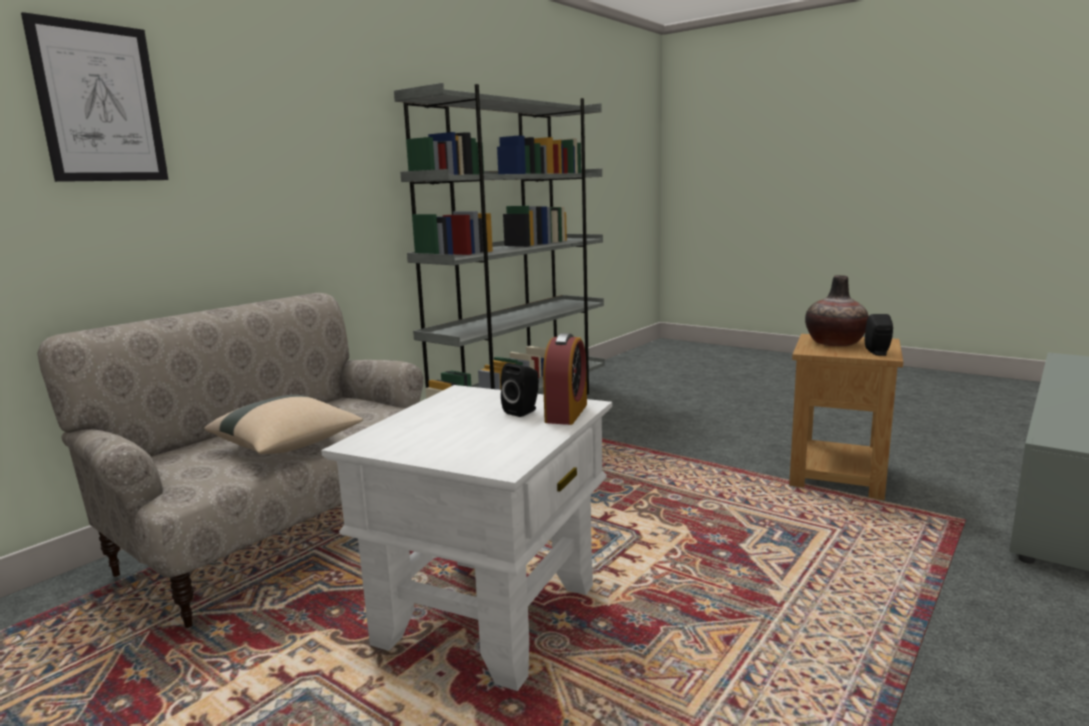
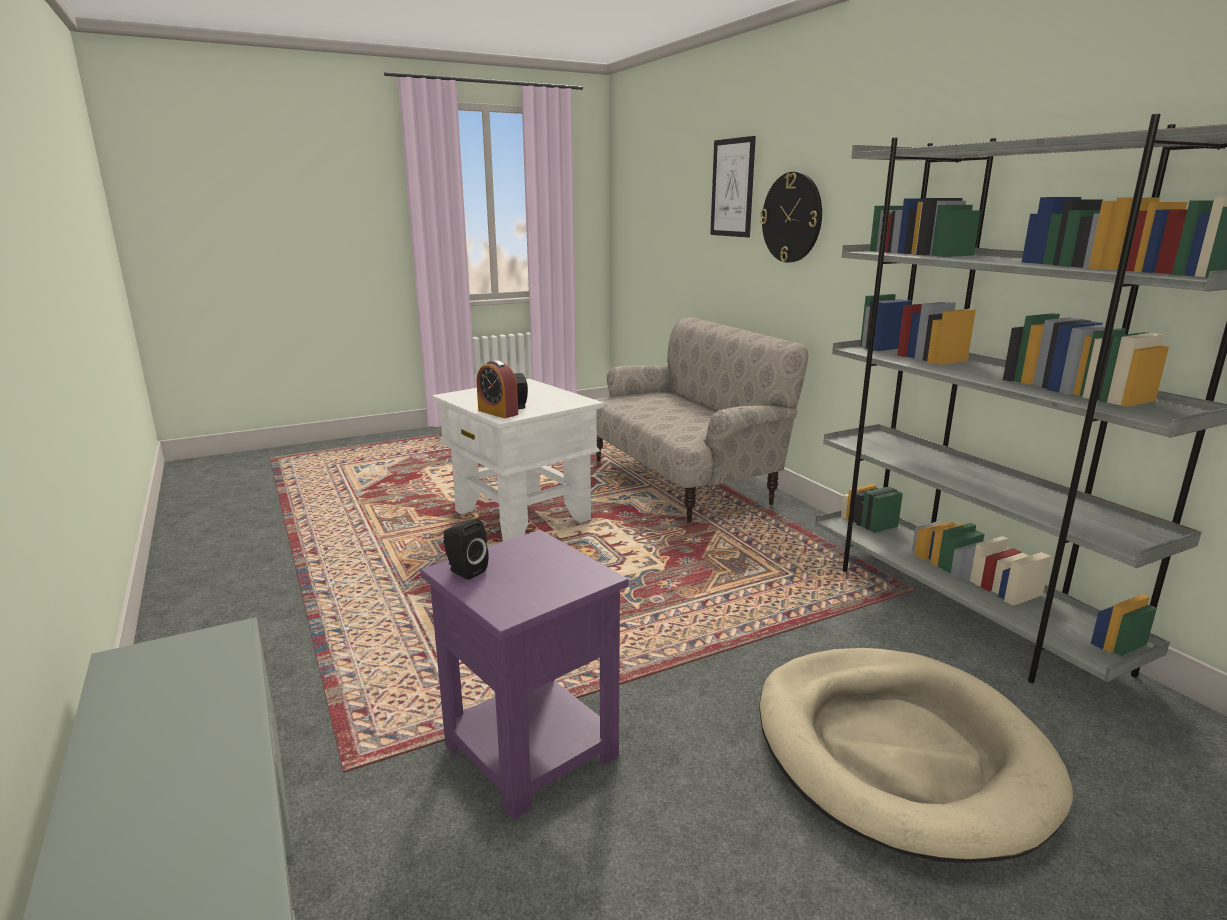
camera: 115 degrees right, 5 degrees up
beige pillow [204,395,363,454] -> none
brown side table [789,334,903,500] -> purple side table [420,530,629,820]
vase [805,275,869,346] -> none
none -> beige dog bed [759,648,1073,863]
none -> wall clock [760,172,822,263]

